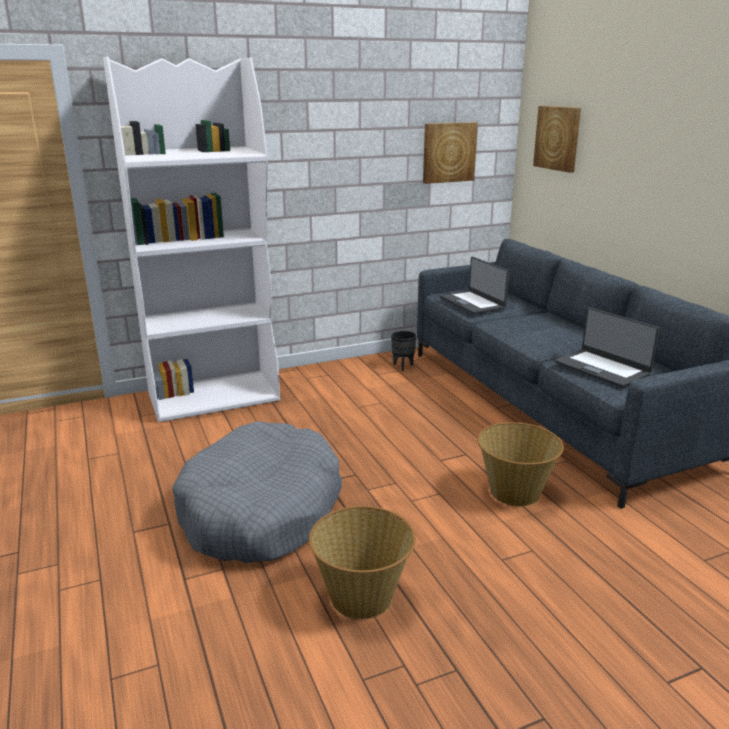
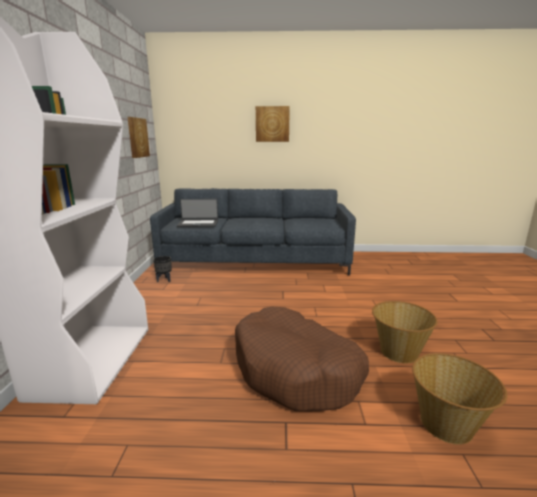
camera: 65 degrees left, 5 degrees down
grey dog bed [172,421,342,563] -> brown dog bed [235,307,369,411]
basket [477,422,564,507] -> basket moved to [412,353,507,445]
picture [533,106,581,173] -> picture moved to [256,106,290,142]
laptop [554,307,660,387] -> none

